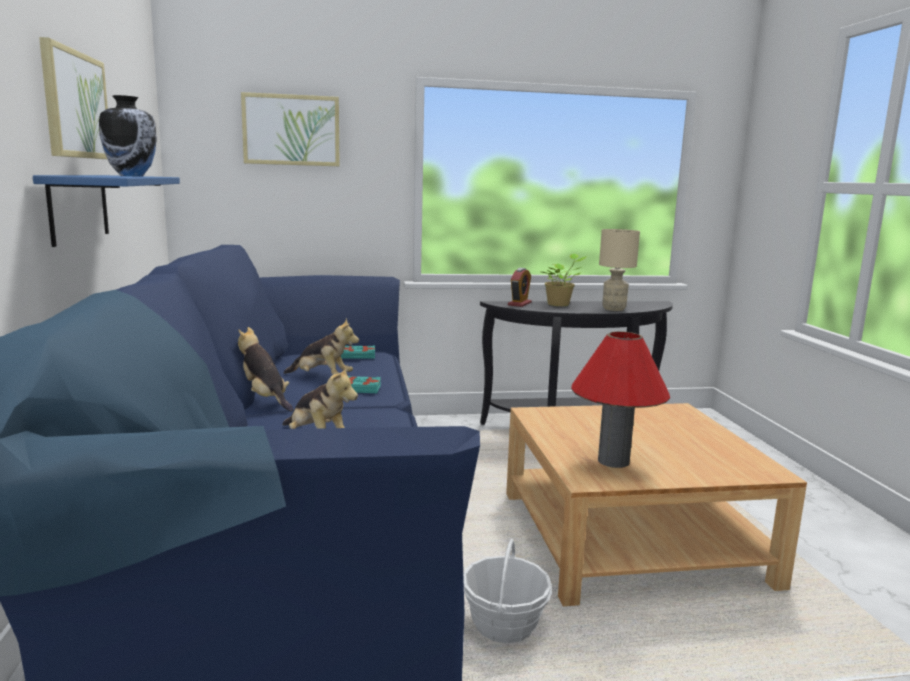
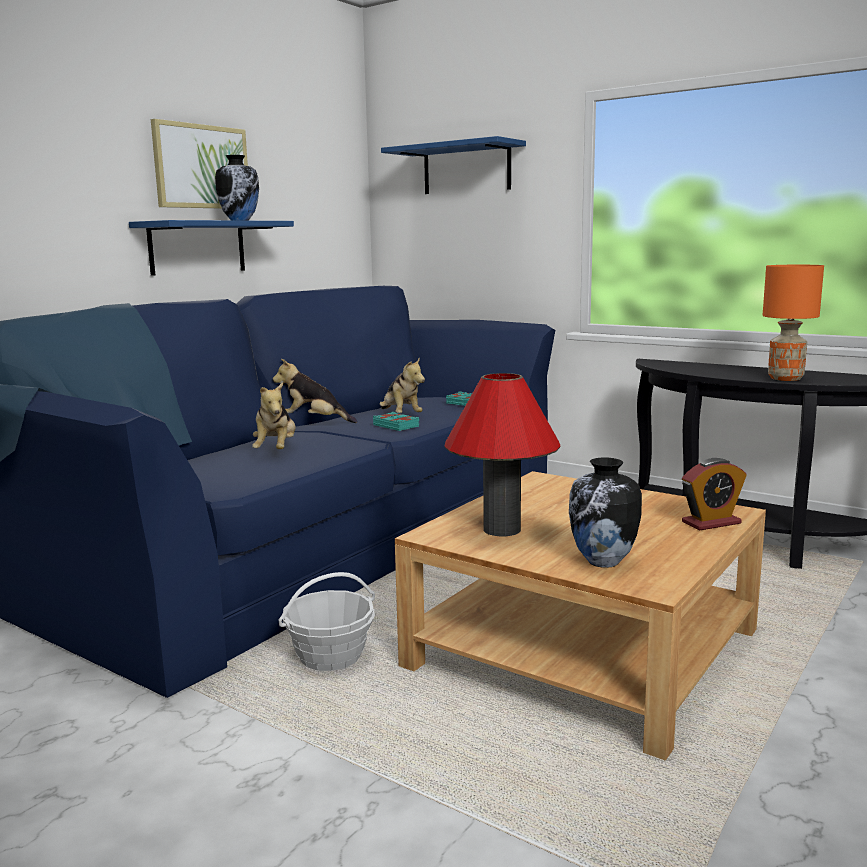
camera: 45 degrees right, 0 degrees up
plush toy [238,327,293,411] -> plush toy turned 75 degrees counterclockwise [273,359,357,423]
picture [241,92,340,166] -> blue shelf [381,136,526,194]
alarm clock [508,268,532,307] -> alarm clock moved to [682,458,747,530]
potted plant [542,253,587,306] -> none
beige table lamp [599,229,640,311] -> orange table lamp [763,265,824,381]
none -> vase [569,457,642,568]

